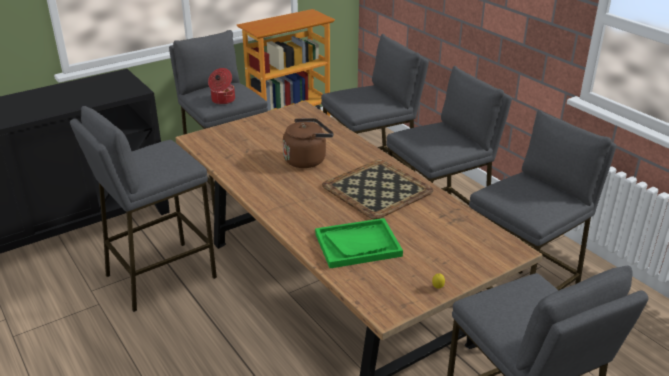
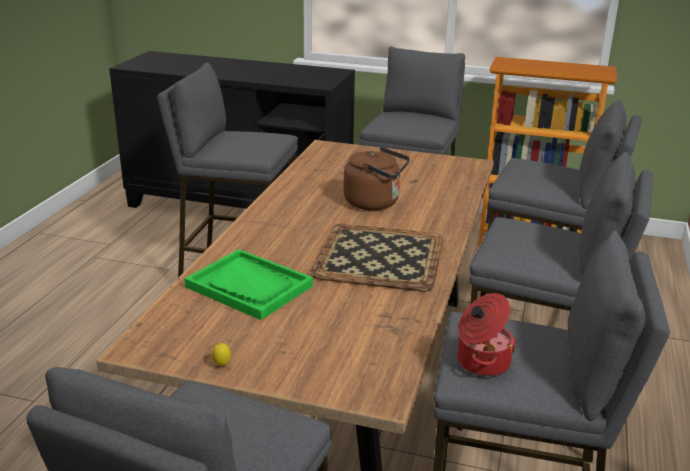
camera: 50 degrees right, 5 degrees down
cooking pot [208,68,235,105] -> cooking pot moved to [457,293,516,376]

